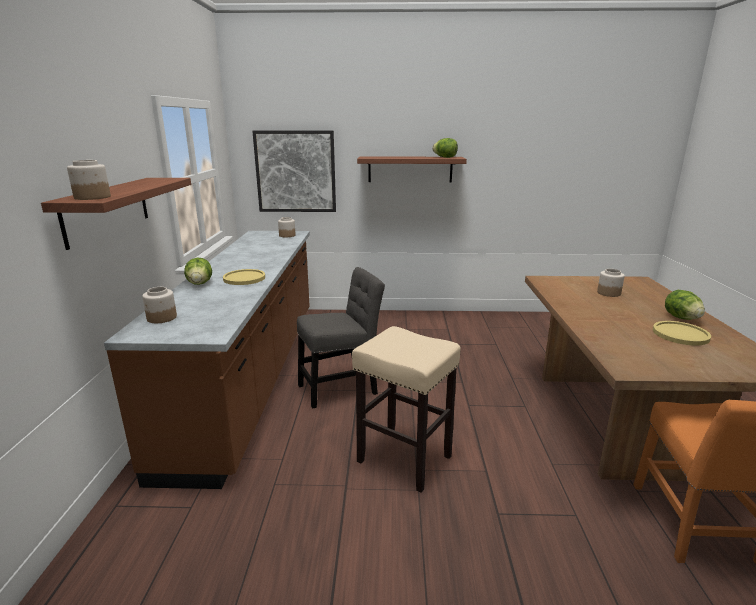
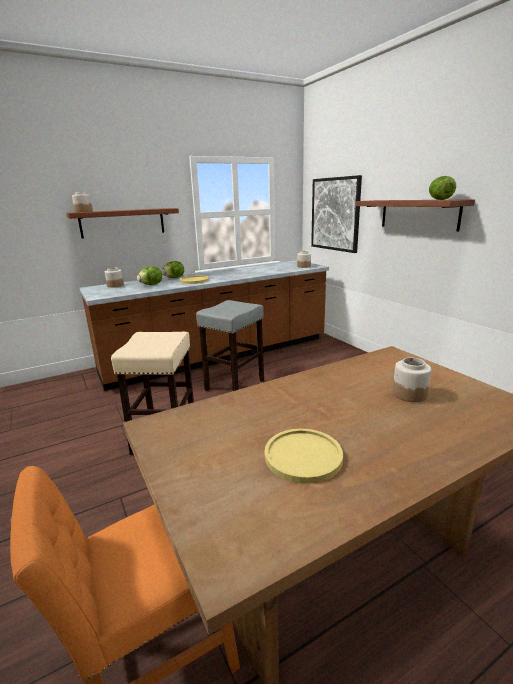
camera: 60 degrees right, 0 degrees up
grey chair [297,267,385,409] -> grey stool [196,300,264,391]
lettuce [665,290,705,320] -> lettuce moved to [137,267,162,285]

